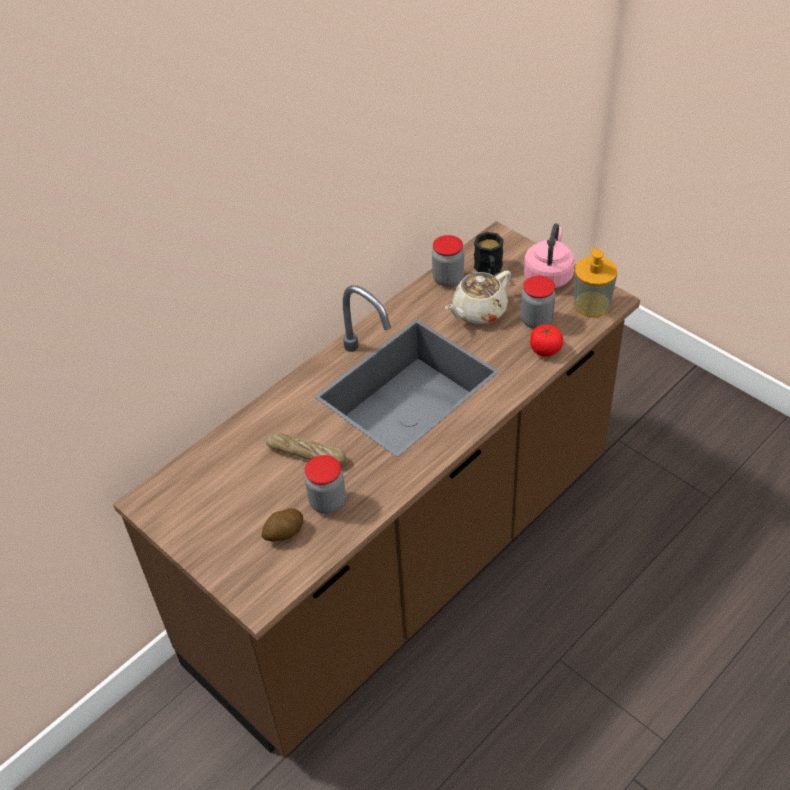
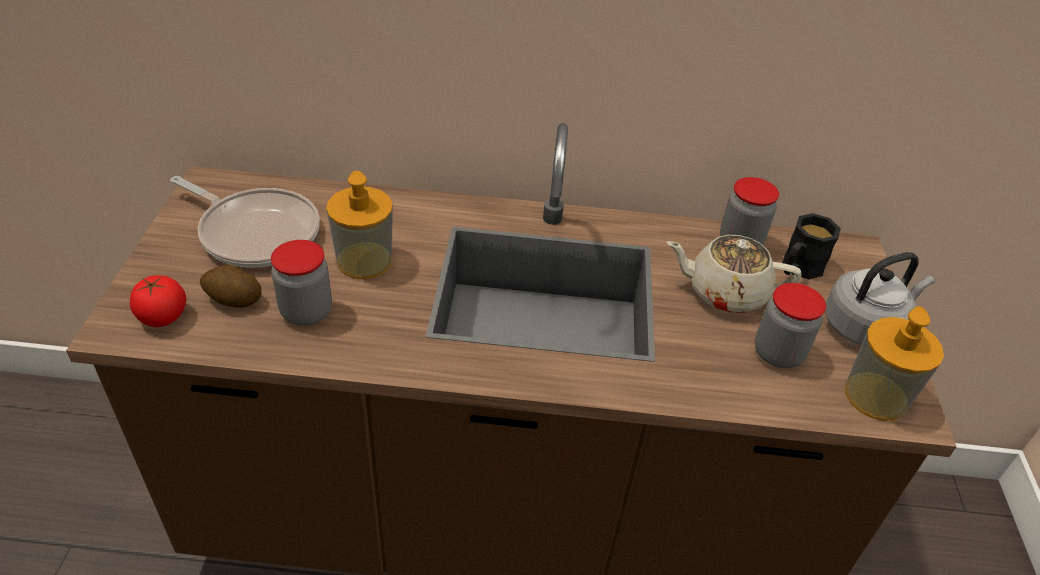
camera: 45 degrees right, 5 degrees down
bread [266,432,346,465] -> soap dispenser [326,171,393,279]
pink kettle [524,223,575,288] -> grey kettle [825,252,934,345]
tomato [530,324,564,356] -> tomato moved to [130,275,187,327]
none -> frying pan [170,176,320,268]

